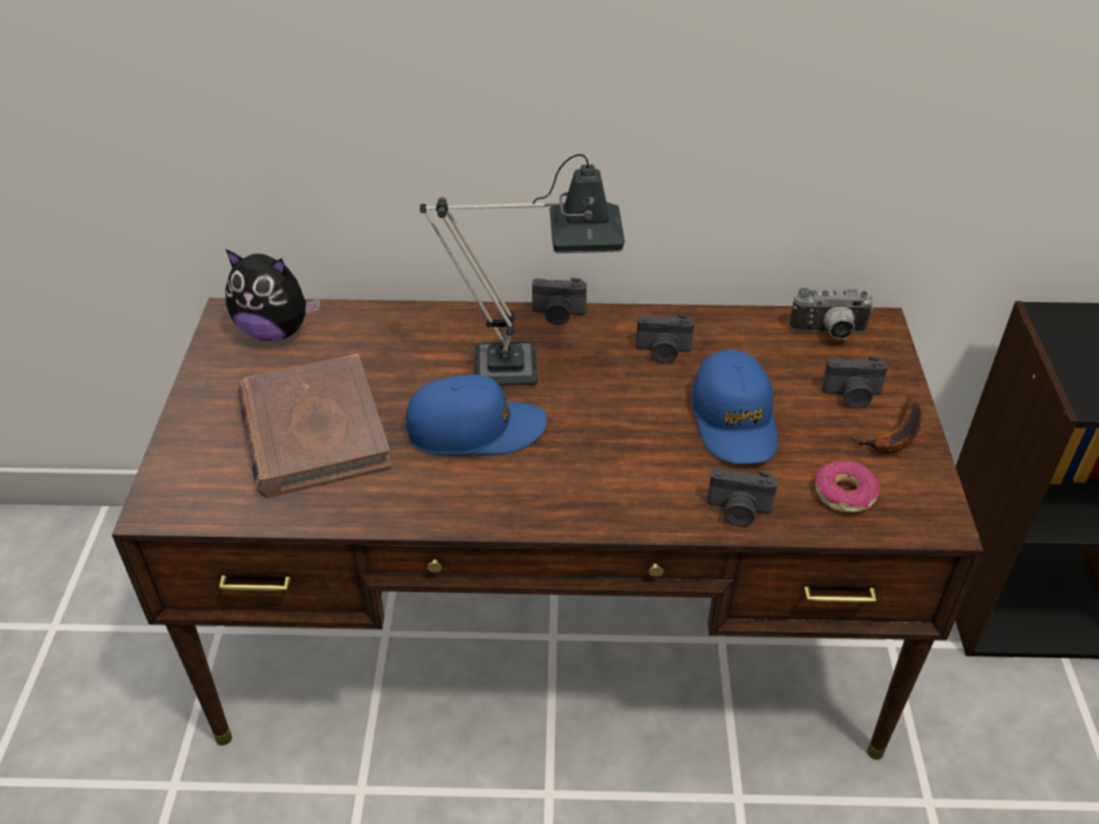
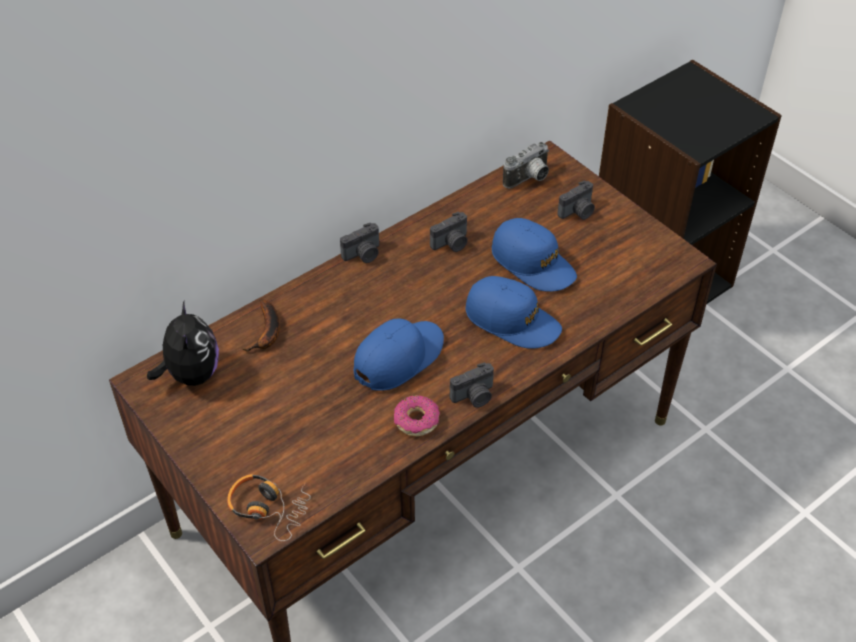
camera: 40 degrees left, 5 degrees up
plush toy [225,249,320,341] -> plush toy turned 75 degrees counterclockwise [147,299,219,386]
brown book [237,354,392,498] -> none
table lamp [420,154,625,386] -> none
camera [707,468,778,527] -> camera moved to [450,362,494,408]
donut [814,460,881,513] -> donut moved to [394,395,440,436]
banana [852,397,922,453] -> banana moved to [242,299,280,352]
none -> headphones [227,474,311,541]
none -> blue cap [465,276,562,349]

